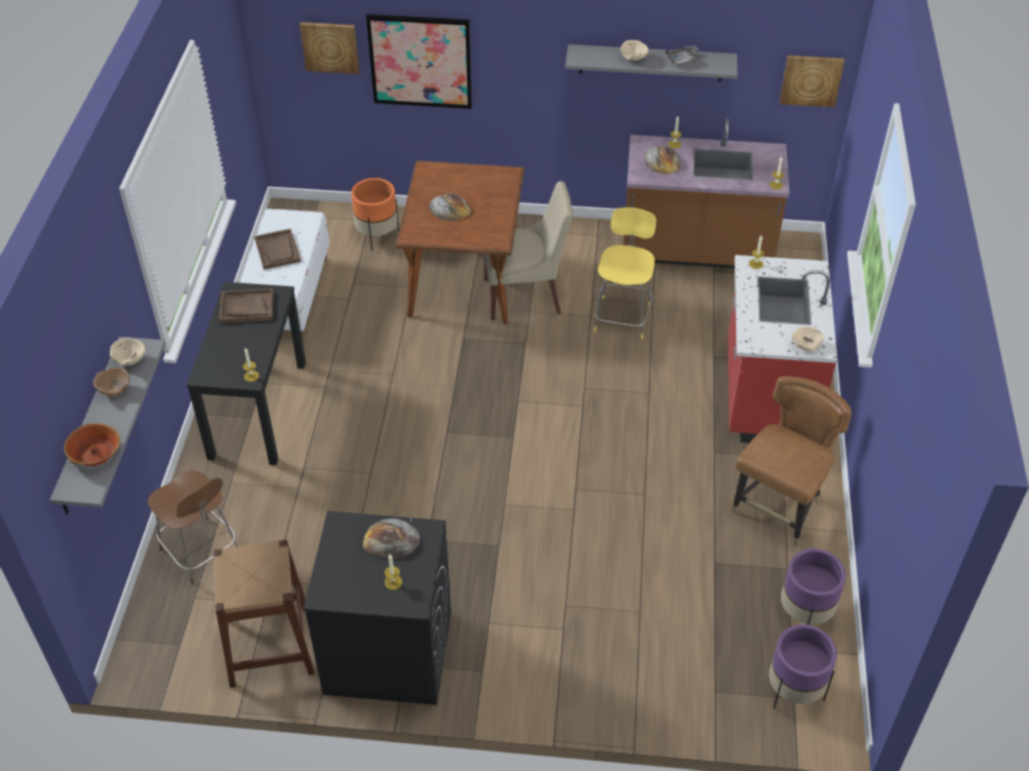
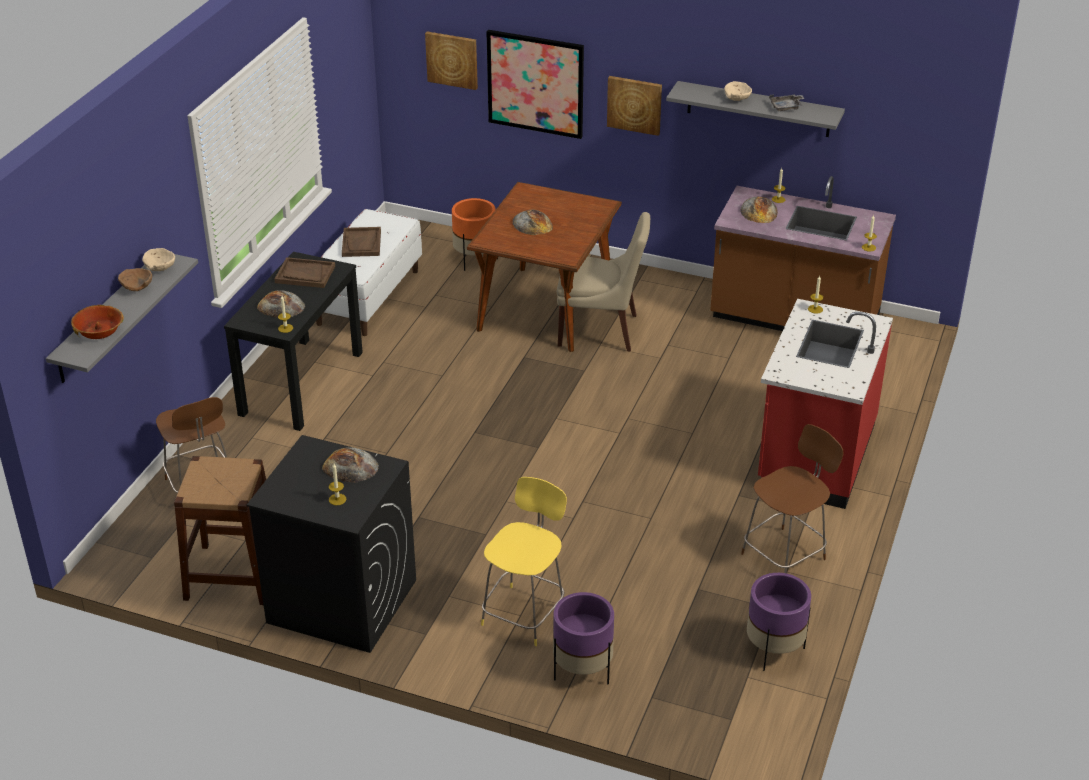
camera: 15 degrees right, 10 degrees down
yellow stool [594,207,656,339] -> yellow stool moved to [481,477,567,646]
brown chair [732,376,851,546] -> brown stool [741,424,844,573]
purple planter [769,625,837,708] -> purple planter moved to [553,592,614,685]
picture [780,55,845,108] -> picture moved to [607,76,662,136]
beige bowl [792,326,824,351] -> none
none -> bread [257,290,305,318]

